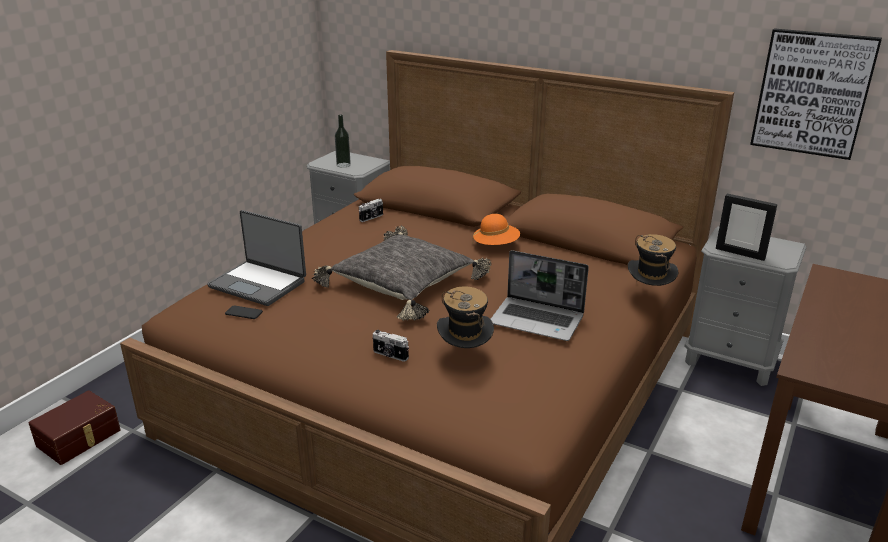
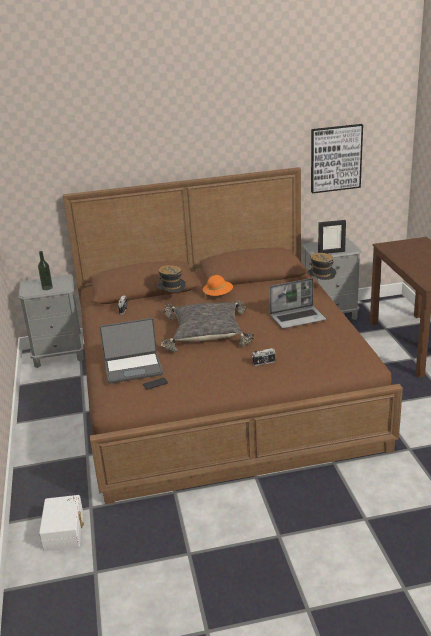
camera: 40 degrees left, 0 degrees up
brown storage box [29,390,121,465] -> white storage box [39,495,84,551]
hat [437,286,494,348] -> hat moved to [156,265,186,299]

